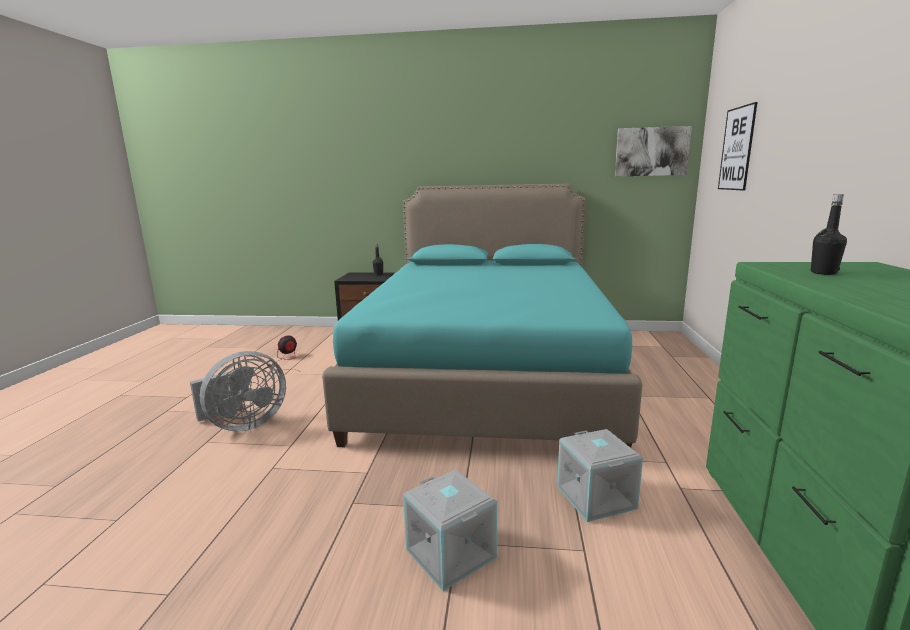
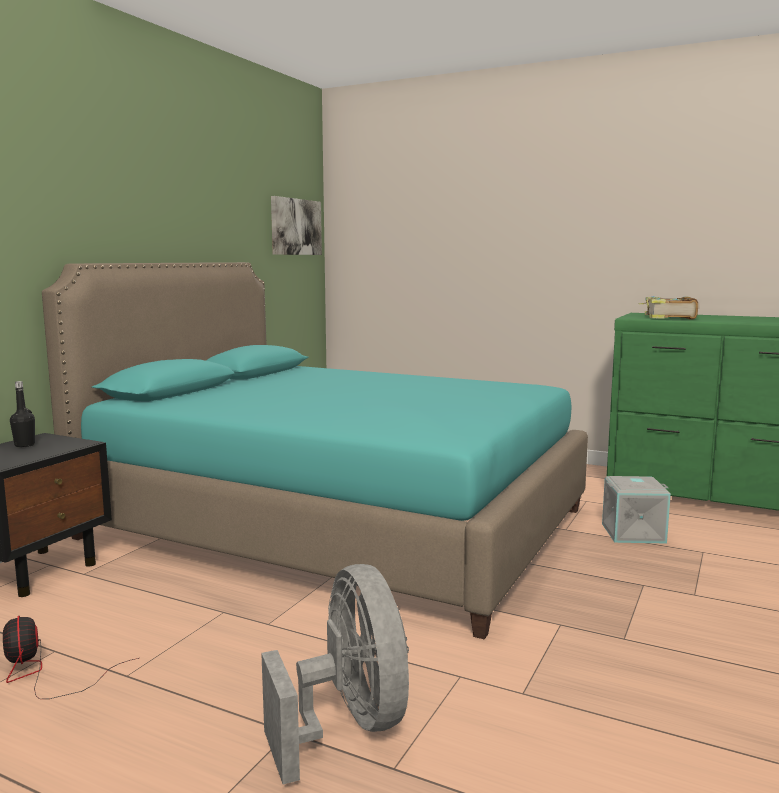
camera: 70 degrees left, 5 degrees down
grey storage box [403,470,497,591] -> none
picture [718,102,757,191] -> none
black bottle [811,194,847,275] -> book [638,297,698,320]

